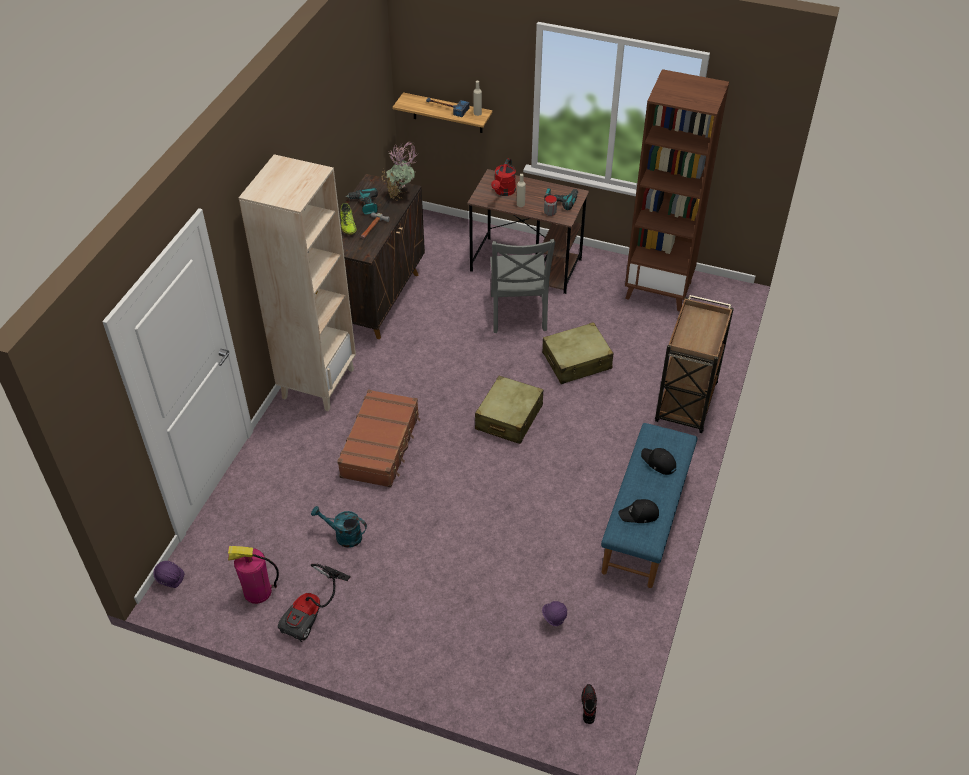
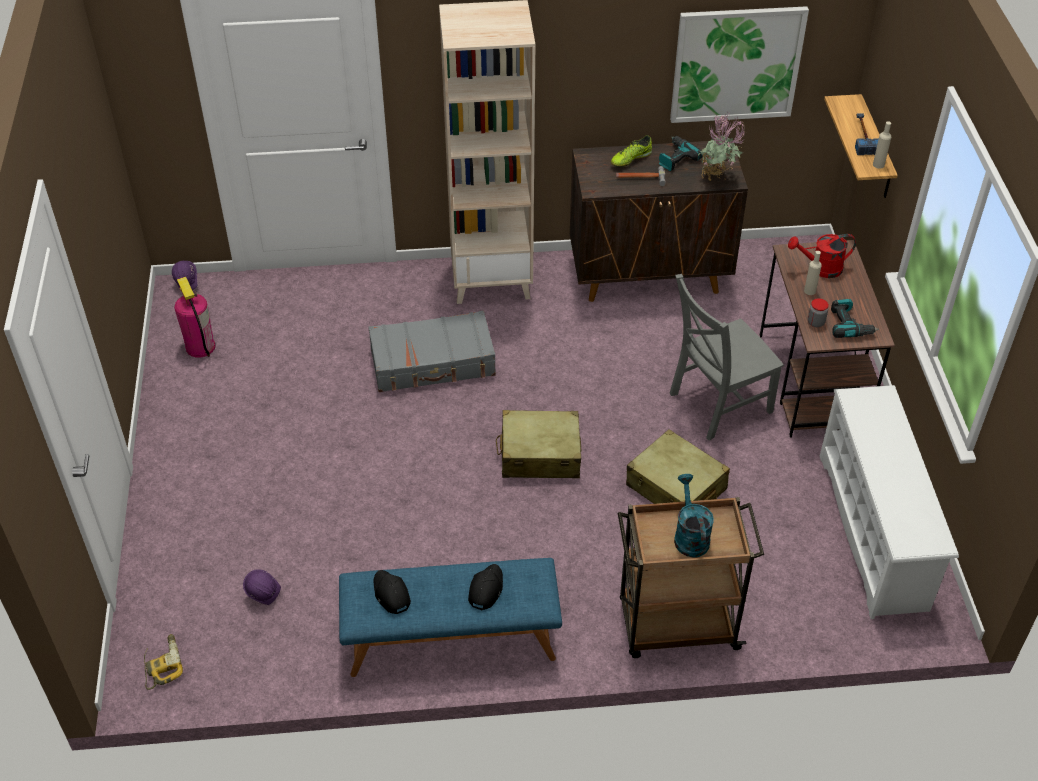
camera: 65 degrees right, 0 degrees up
vacuum cleaner [278,564,350,642] -> none
turquoise watering can [311,506,367,548] -> turquoise watering can moved to [674,474,714,558]
brown suitcase [337,389,421,488] -> grey suitcase [368,311,496,392]
shoe [581,684,597,724] -> power drill [144,634,183,690]
brown bookcase [625,69,729,312] -> white shoe rack [820,385,959,619]
none -> picture [670,6,809,123]

